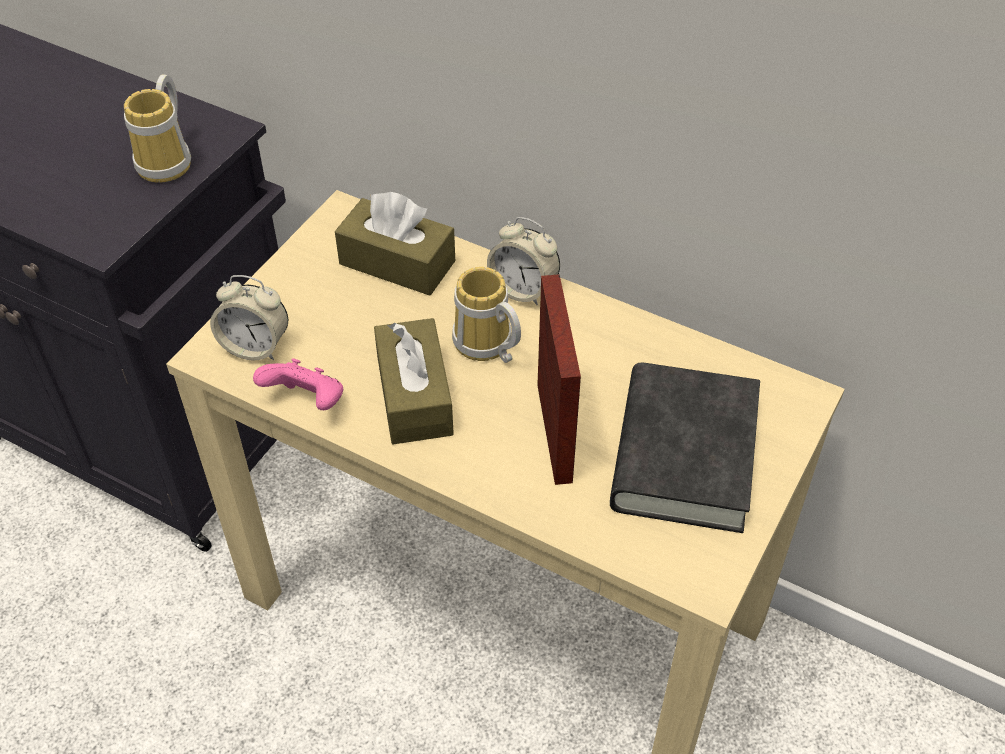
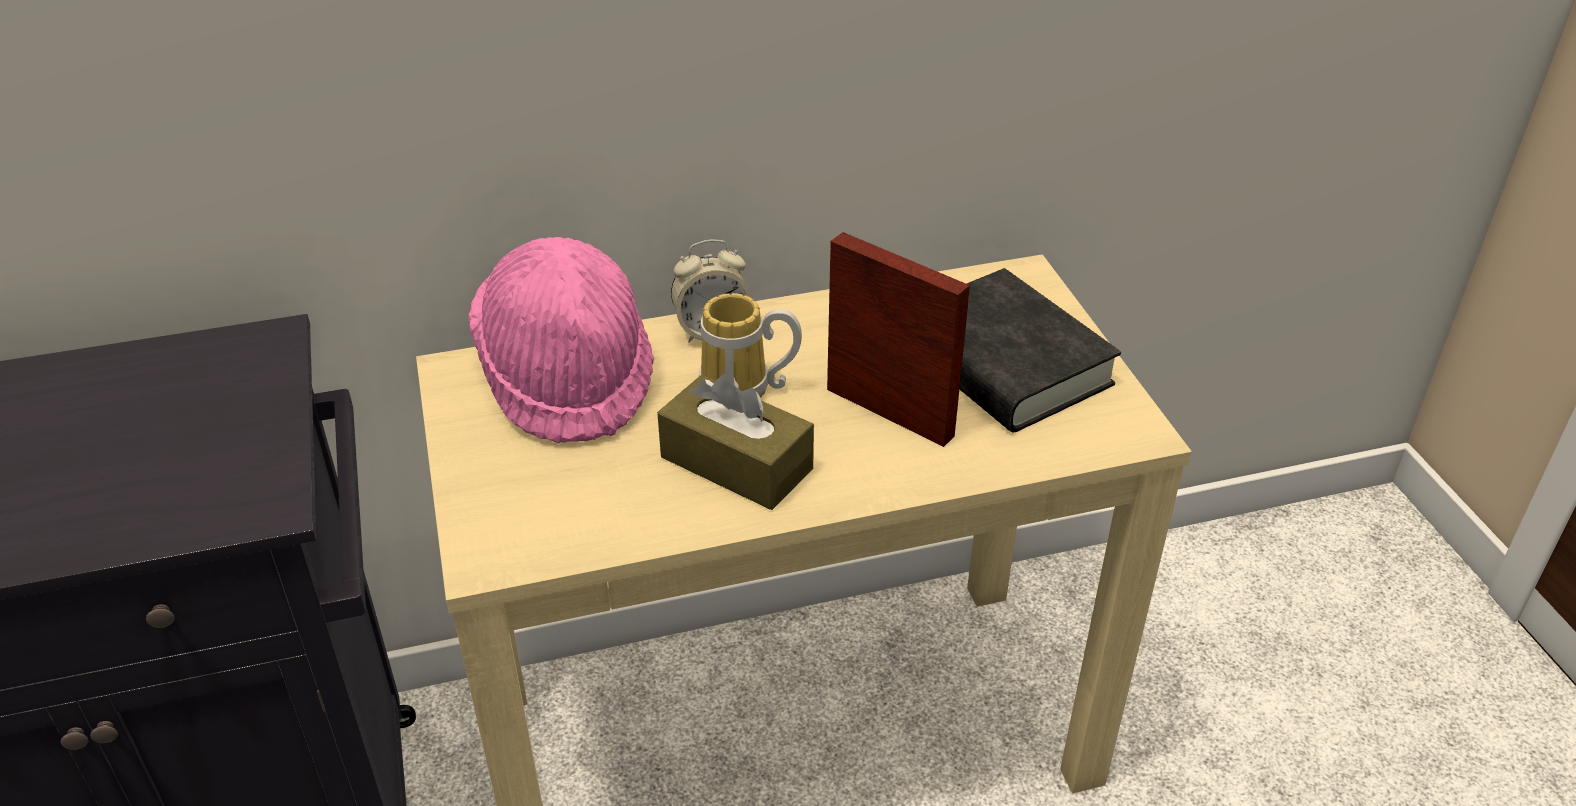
camera: 45 degrees left, 10 degrees down
mug [124,74,191,183] -> none
alarm clock [210,275,288,361] -> none
pink game controller [253,358,343,410] -> none
brown tissue box [335,192,455,296] -> pink hat [468,237,654,443]

